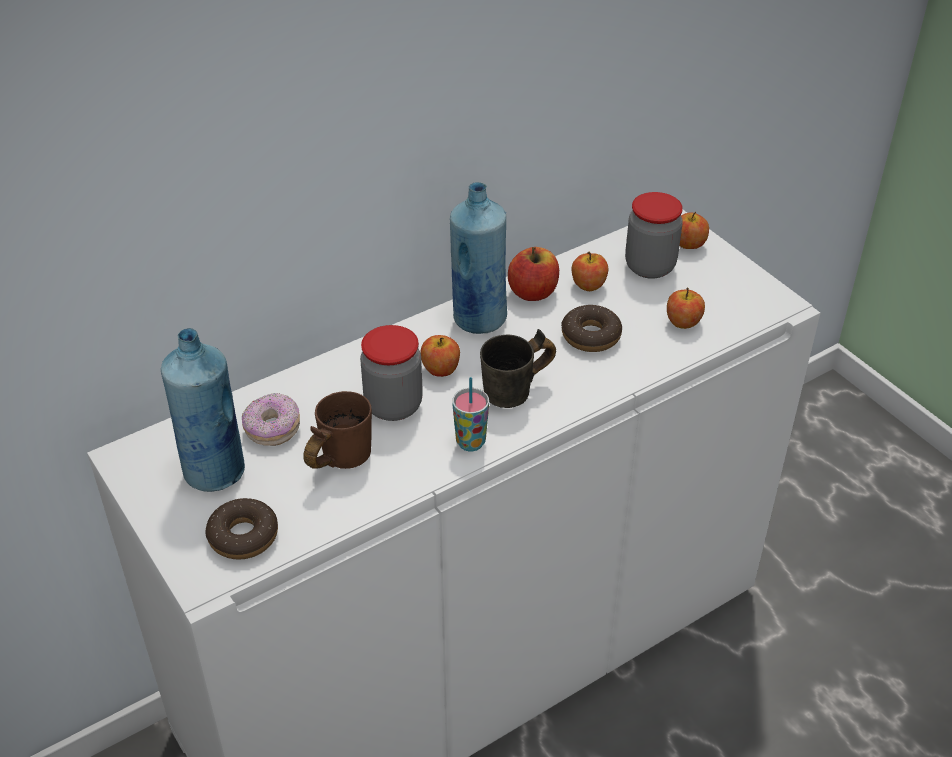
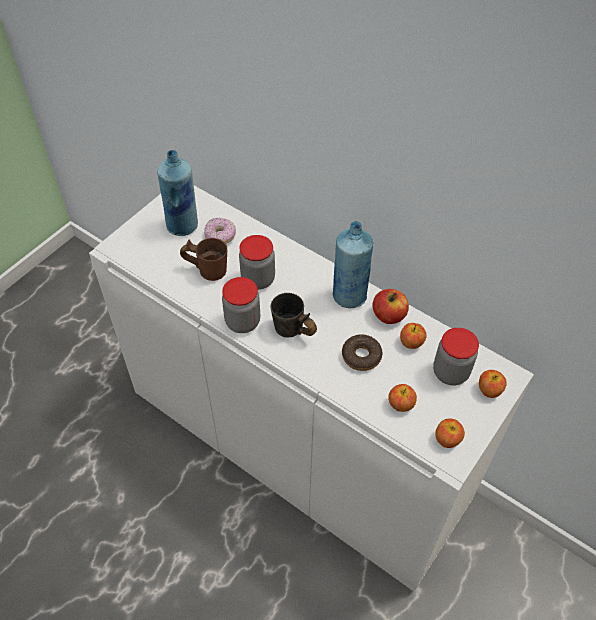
camera: 70 degrees right, 10 degrees up
donut [205,498,278,560] -> none
apple [420,335,460,377] -> apple moved to [435,419,465,448]
cup [452,377,489,451] -> jar [222,277,260,333]

